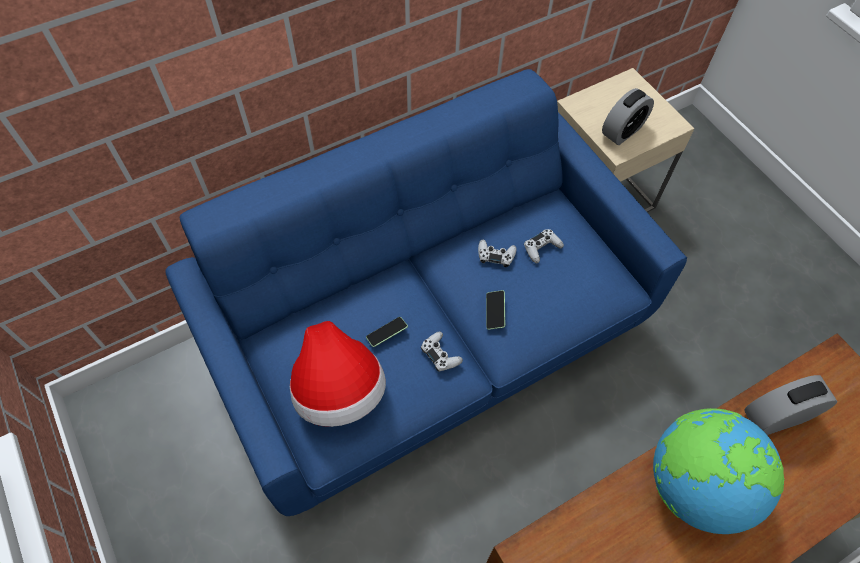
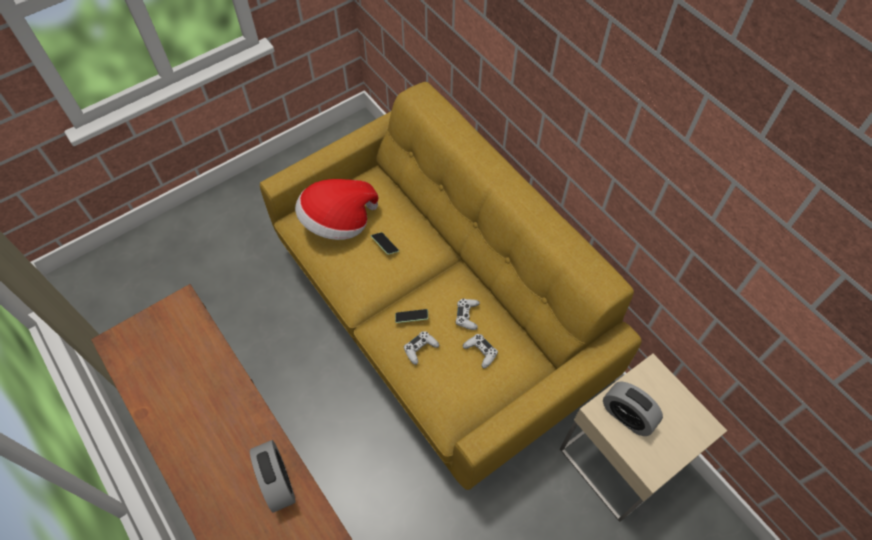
camera: 85 degrees right, 0 degrees up
blue sofa [165,69,687,516] -> yellow sofa [260,82,642,490]
white game controller [421,332,463,372] -> white game controller moved to [404,331,439,365]
globe [653,408,784,534] -> none

